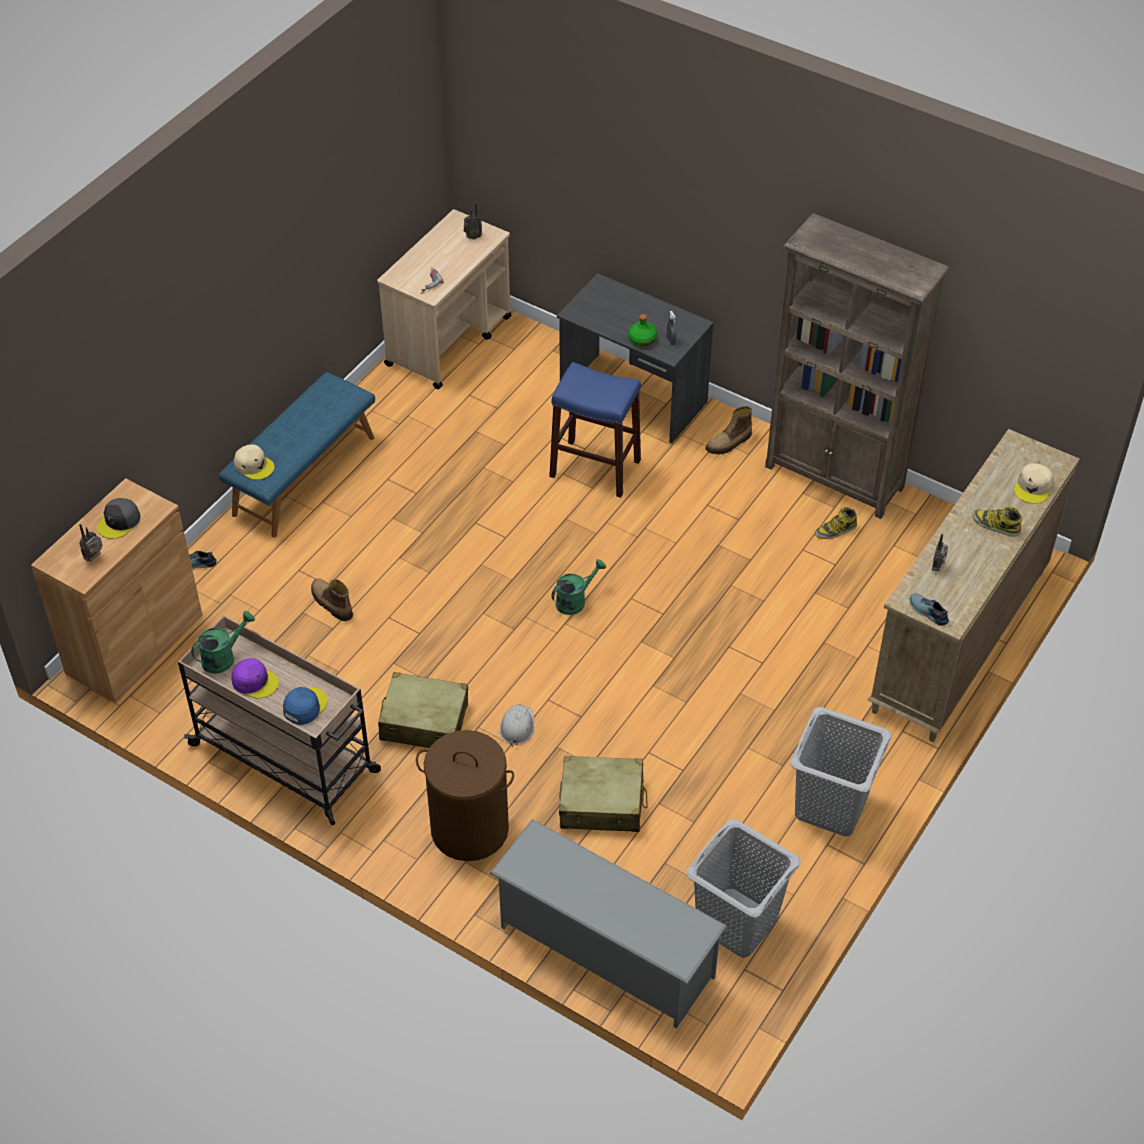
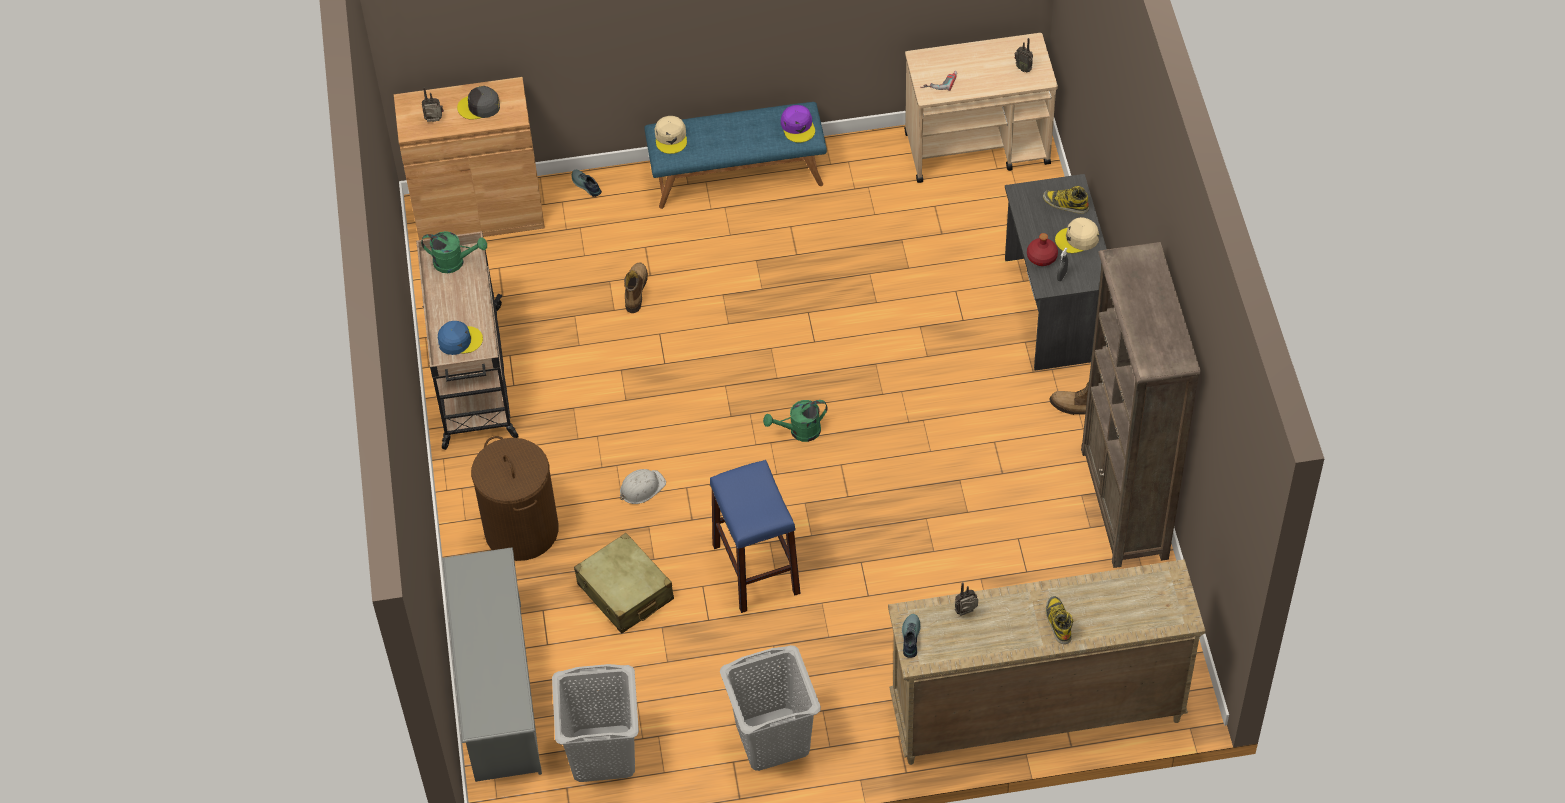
camera: 50 degrees right, 5 degrees up
purple cap [232,658,279,698] -> purple cap moved to [781,105,815,143]
beige suitcase [378,672,468,748] -> none
blue stool [549,362,641,498] -> blue stool moved to [710,460,801,613]
green watering can [552,559,606,615] -> green watering can turned 150 degrees clockwise [763,400,828,442]
green bottle [628,314,657,347] -> red bottle [1027,233,1058,266]
boot [815,507,857,539] -> boot moved to [1043,186,1089,214]
beige cap [1014,463,1054,504] -> beige cap moved to [1055,217,1099,253]

